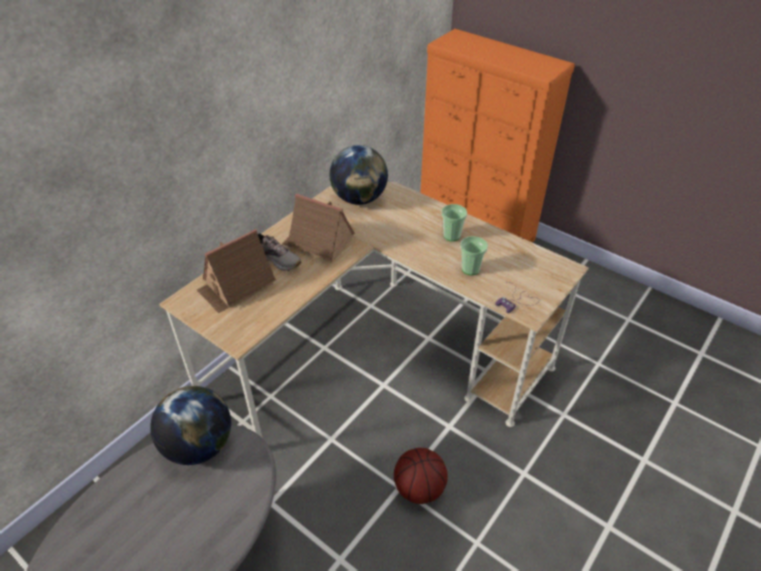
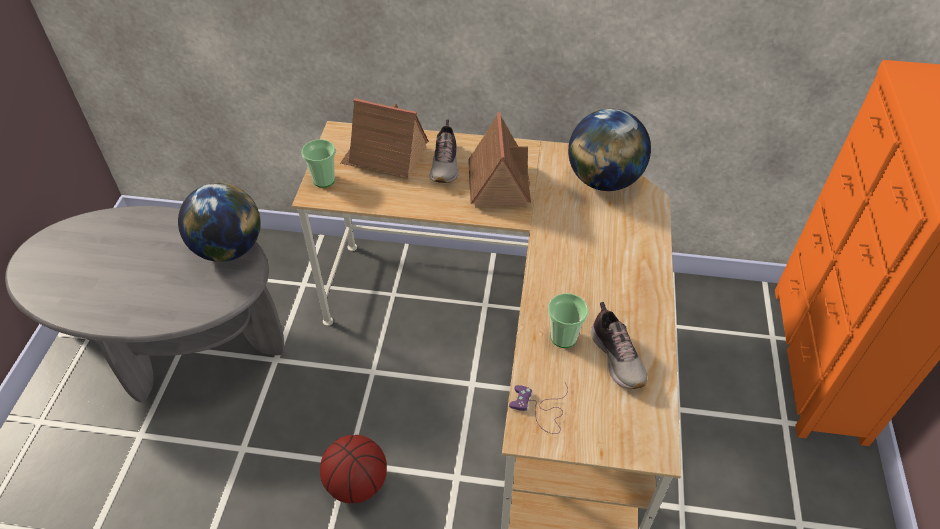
camera: 60 degrees right, 5 degrees up
cup [442,204,467,241] -> cup moved to [302,139,335,188]
none -> shoe [591,302,647,389]

